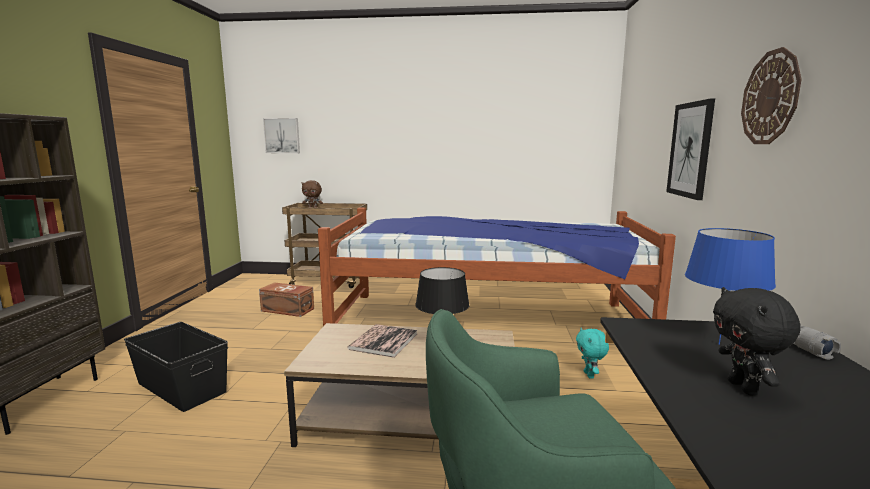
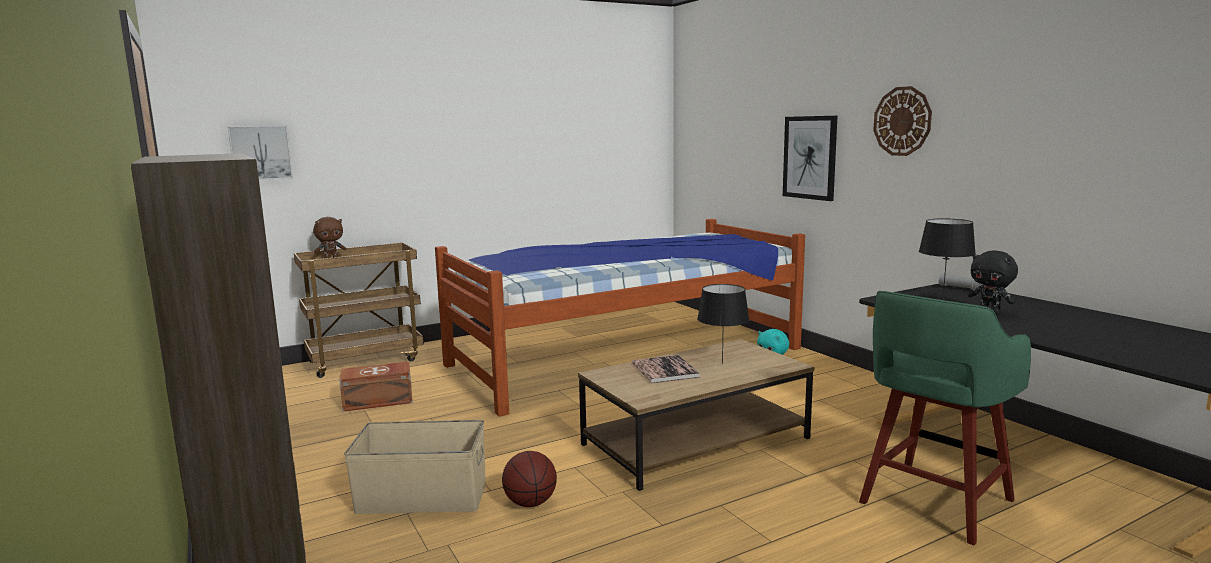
camera: 35 degrees left, 0 degrees up
black storage box [124,322,228,412] -> beige storage box [344,420,486,514]
blue table lamp [685,228,776,345] -> black table lamp [919,219,976,298]
none -> basketball [502,451,557,507]

